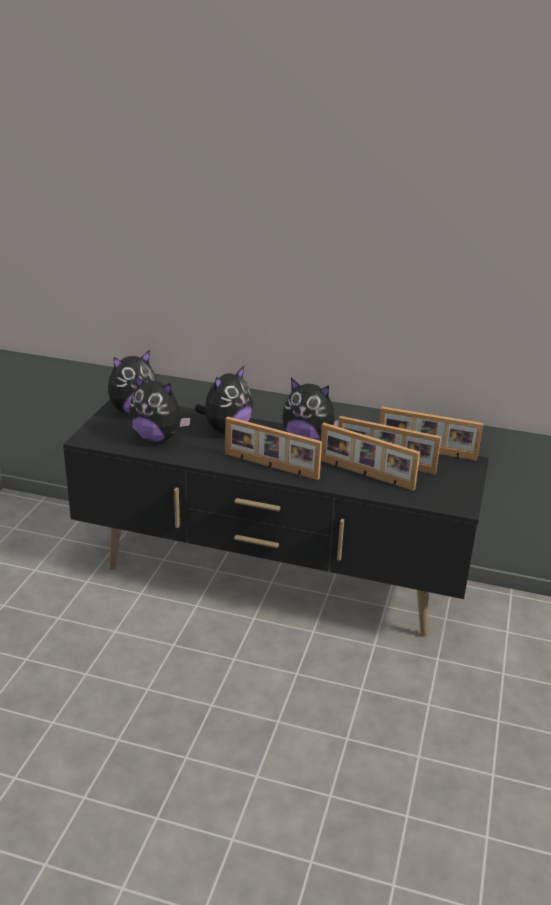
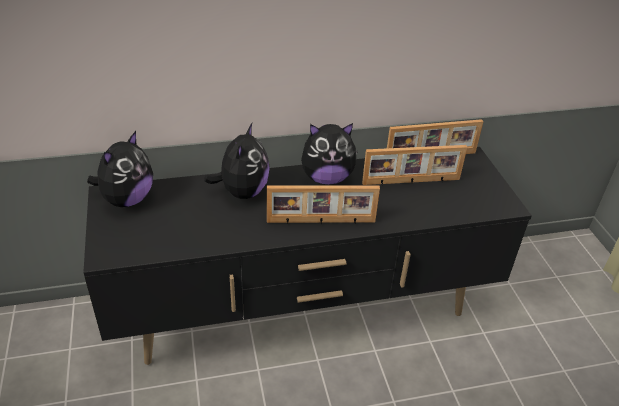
camera: 30 degrees left, 10 degrees up
plush toy [129,375,190,442] -> none
picture frame [321,423,420,491] -> none

